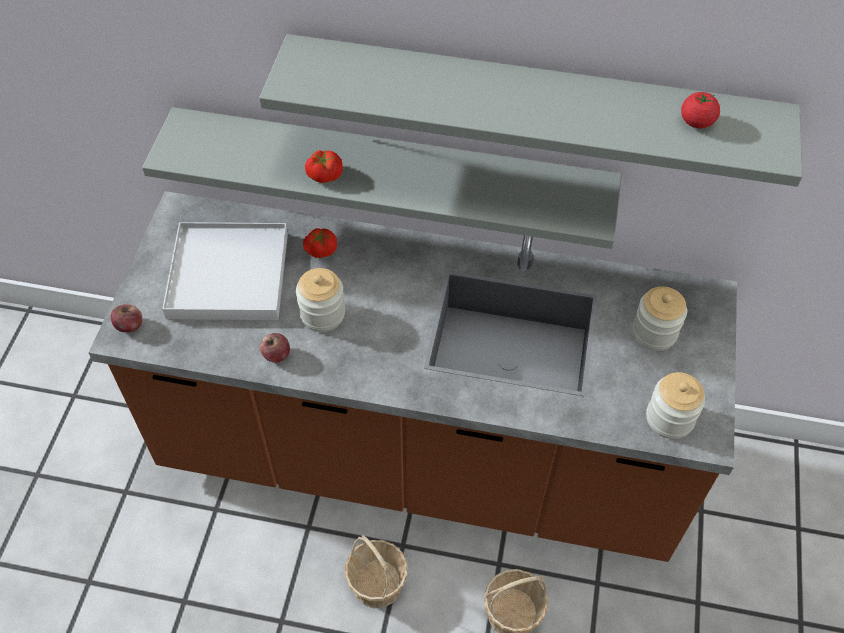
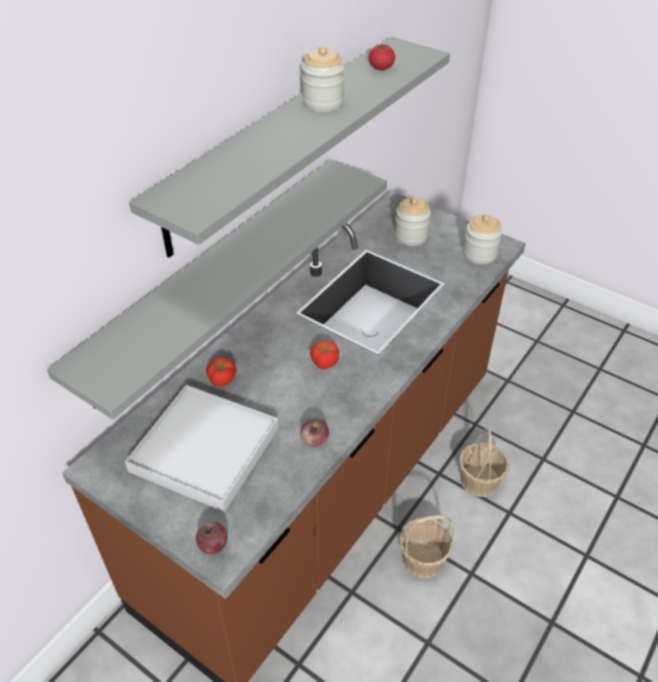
camera: 65 degrees left, 10 degrees down
jar [296,268,345,332] -> jar moved to [301,46,345,112]
tomato [305,150,343,183] -> tomato moved to [310,340,339,369]

